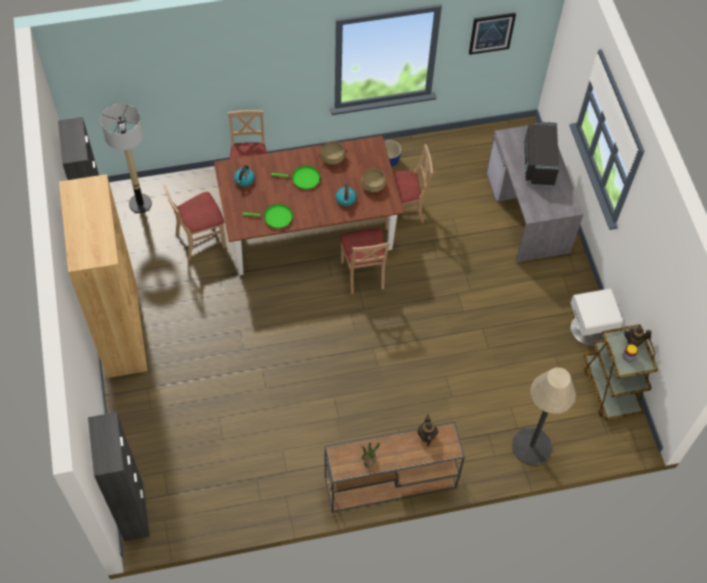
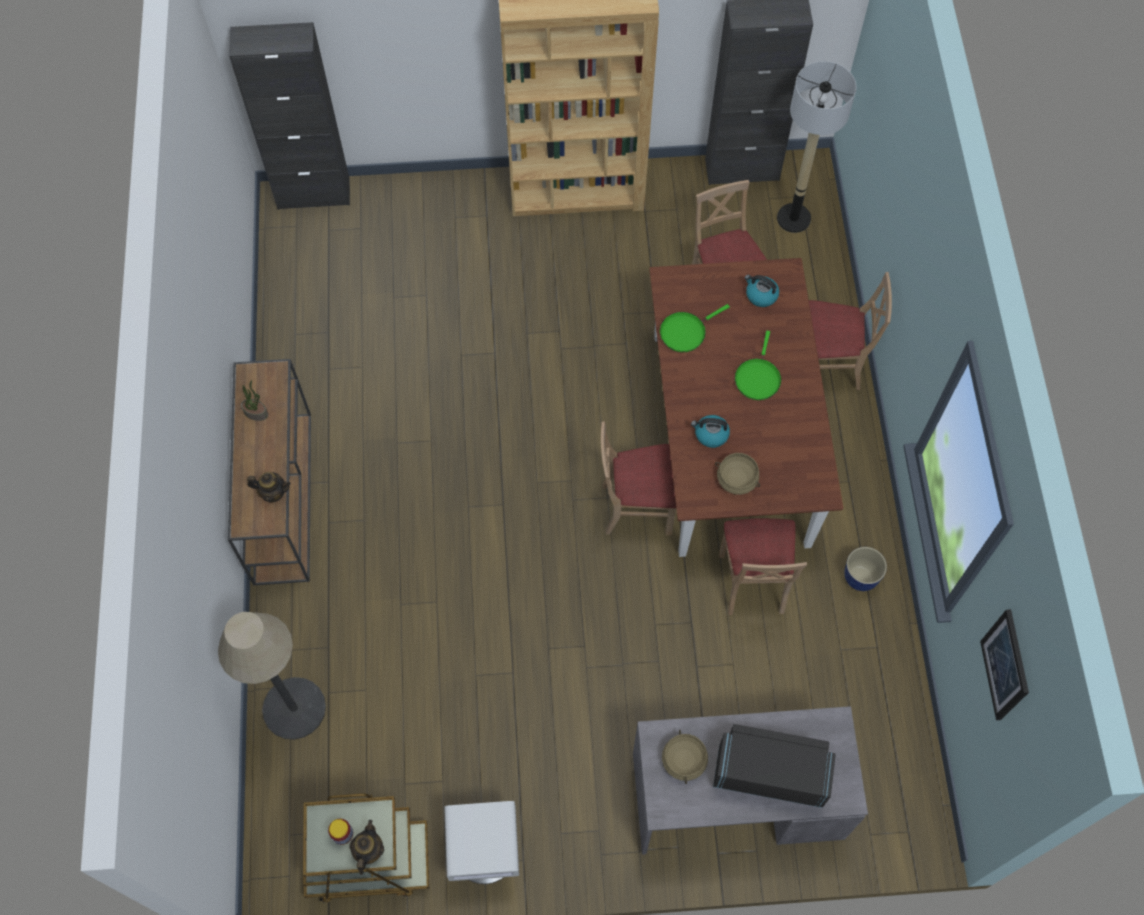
camera: 100 degrees right, 5 degrees up
green frying pan [243,204,293,229] -> green frying pan turned 45 degrees clockwise [660,304,730,352]
beige cooking pot [319,141,347,165] -> beige cooking pot moved to [662,729,708,784]

